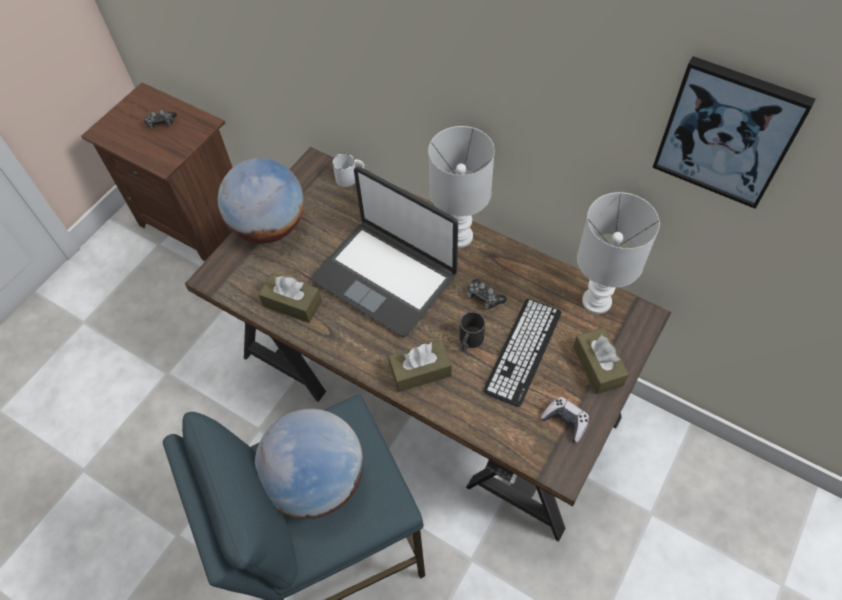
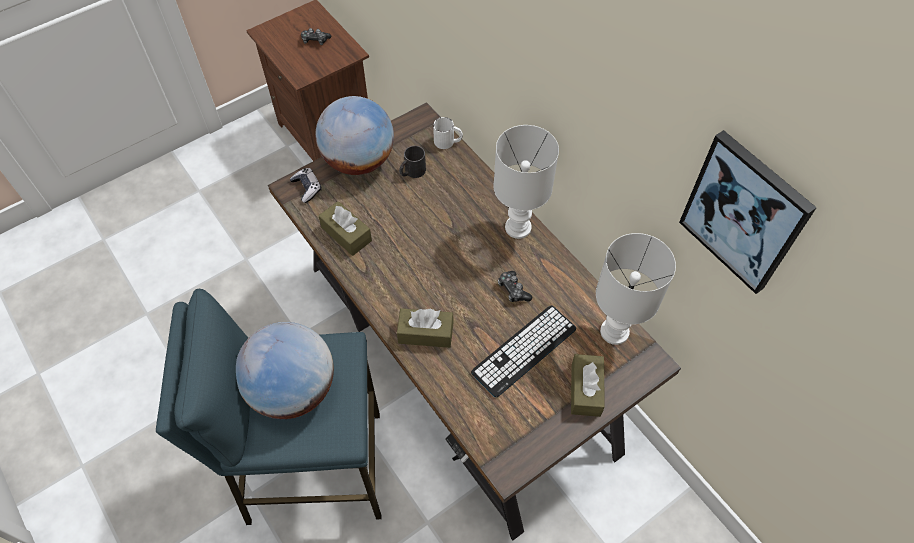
camera: 20 degrees right, 0 degrees up
laptop [311,166,458,337] -> none
black mug [460,312,485,351] -> black mug moved to [399,146,426,178]
game controller [540,397,589,443] -> game controller moved to [290,168,322,203]

